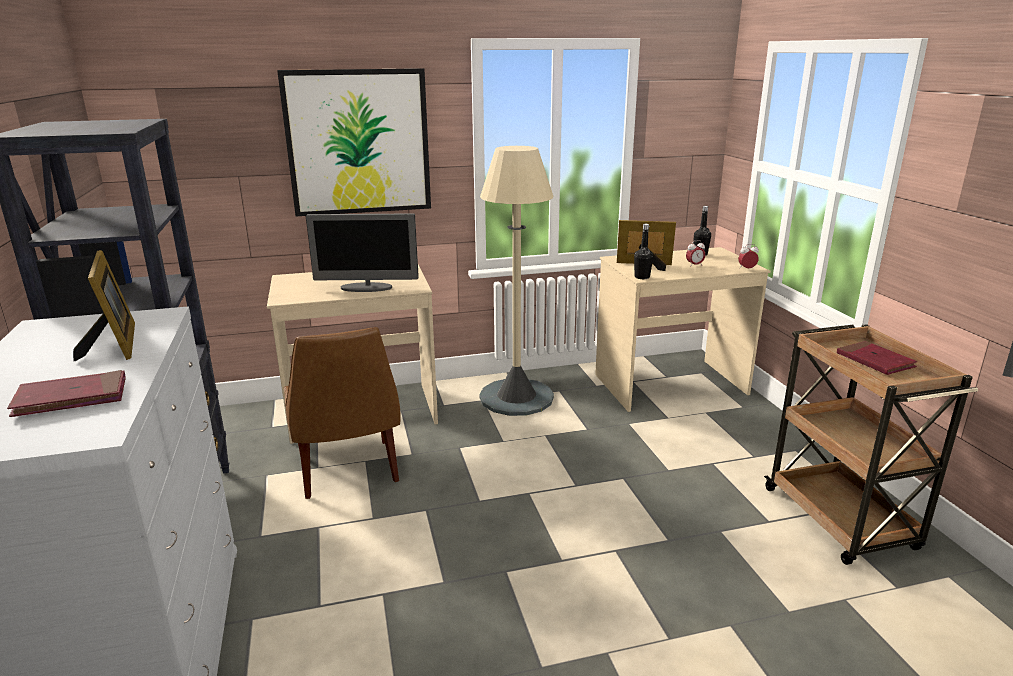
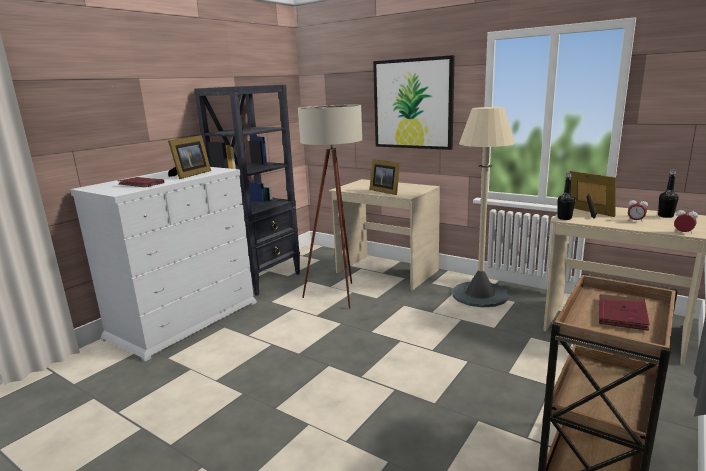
camera: 50 degrees right, 5 degrees down
brown chair [284,327,401,499] -> beige floor lamp [298,105,362,309]
monitor [306,213,419,292] -> picture frame [370,159,400,195]

